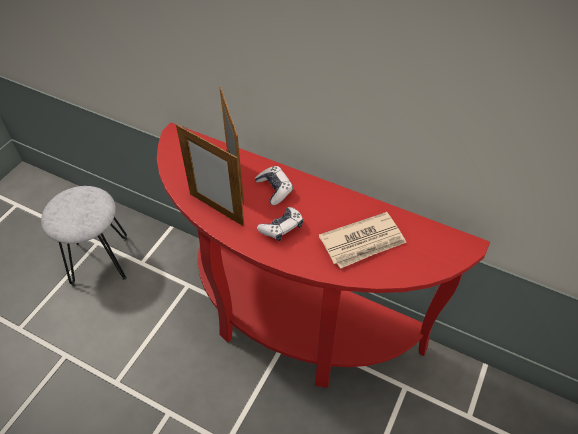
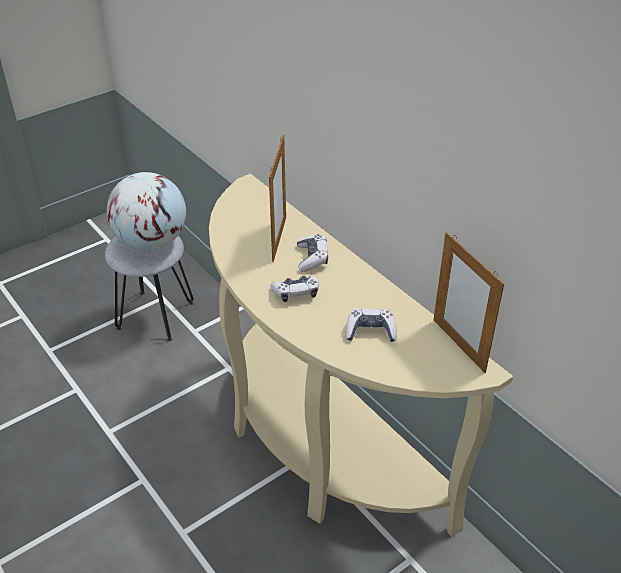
camera: 25 degrees right, 10 degrees down
red console table [157,122,490,388] -> beige console table [209,174,513,537]
picture frame [176,124,244,226] -> picture frame moved to [434,232,504,373]
newspaper [319,212,407,269] -> game controller [345,308,397,342]
none -> globe [107,172,186,251]

